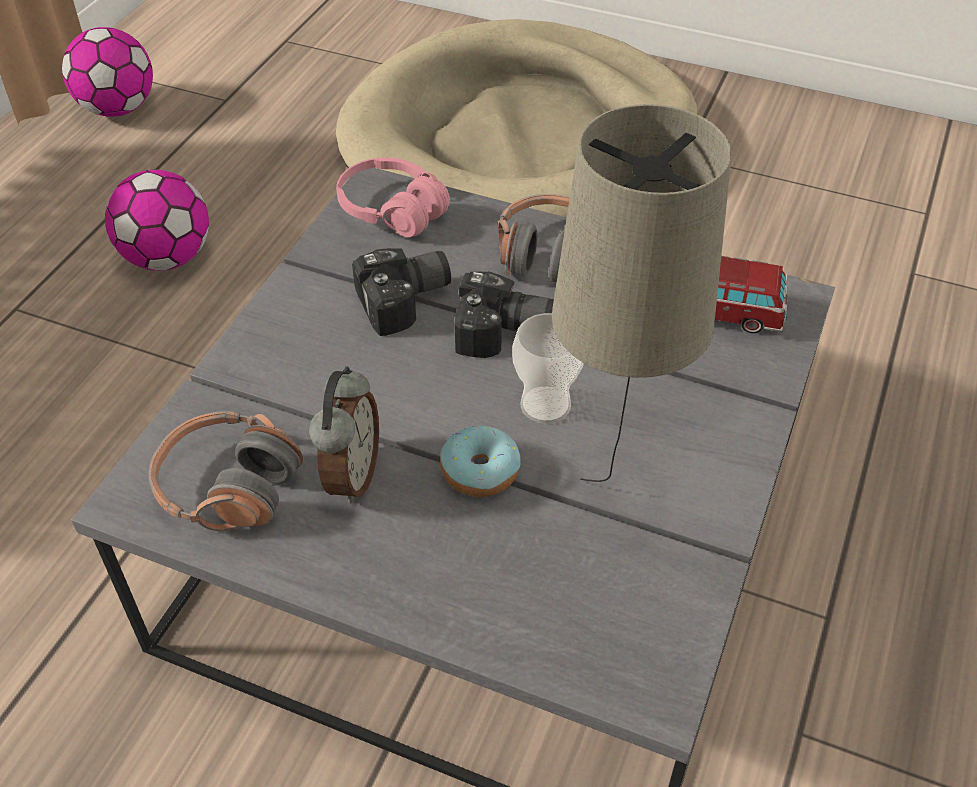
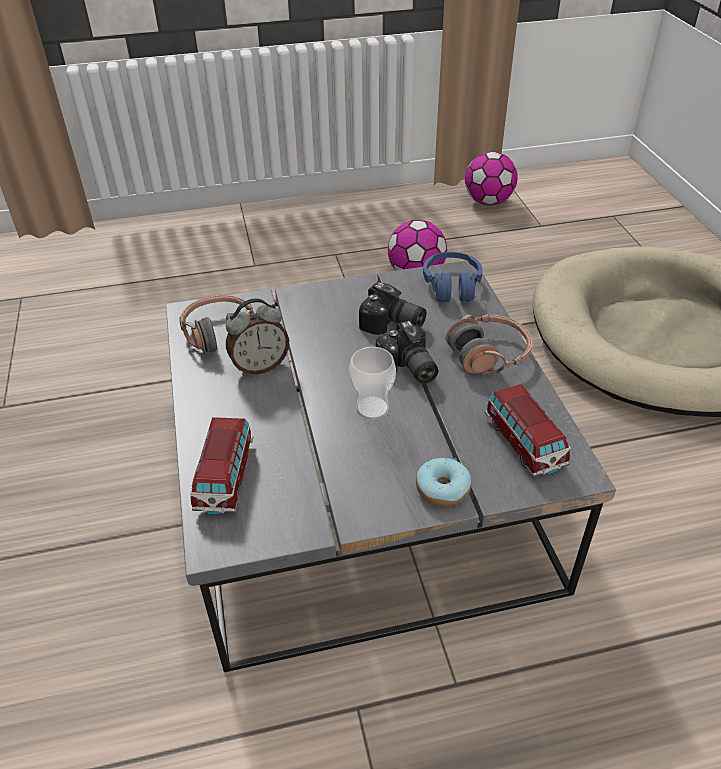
camera: 55 degrees right, 5 degrees down
pink headphones [336,157,450,237] -> blue headphones [423,252,482,302]
donut [440,426,521,497] -> donut moved to [416,458,472,507]
beige table lamp [552,104,732,482] -> none
none -> toy car [191,417,253,515]

